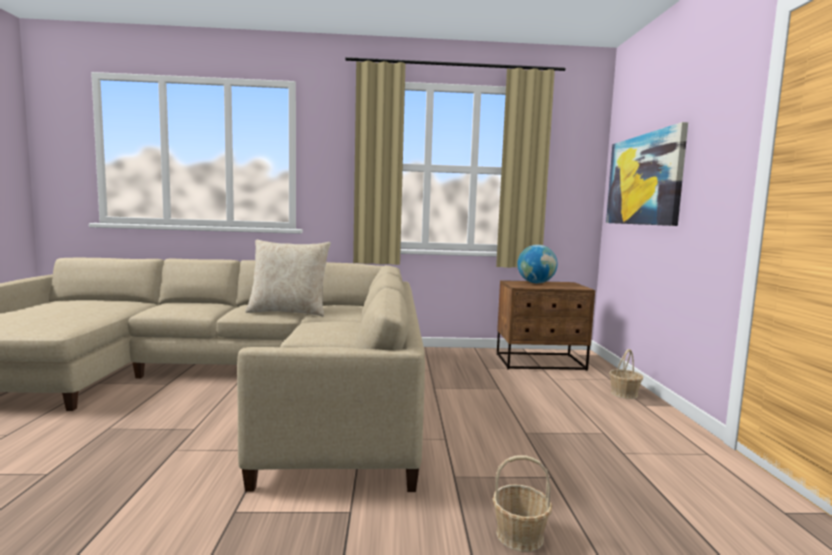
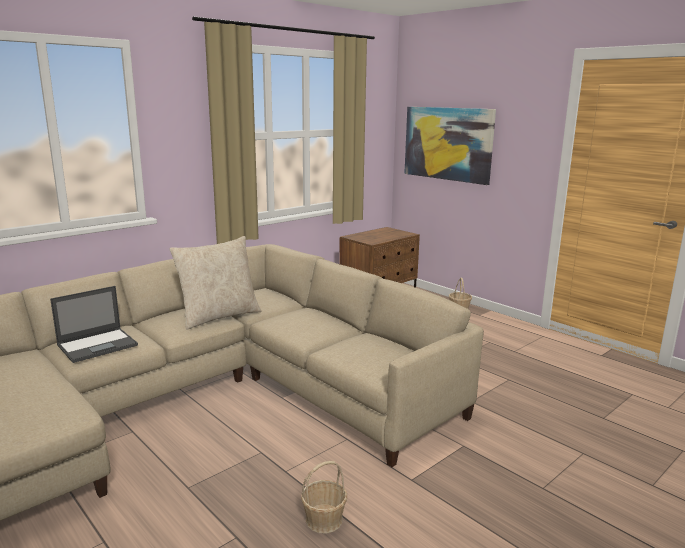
camera: 40 degrees left, 10 degrees up
basket [492,455,552,552] -> basket moved to [301,461,347,533]
globe [517,245,557,283] -> none
none -> laptop [50,286,138,363]

